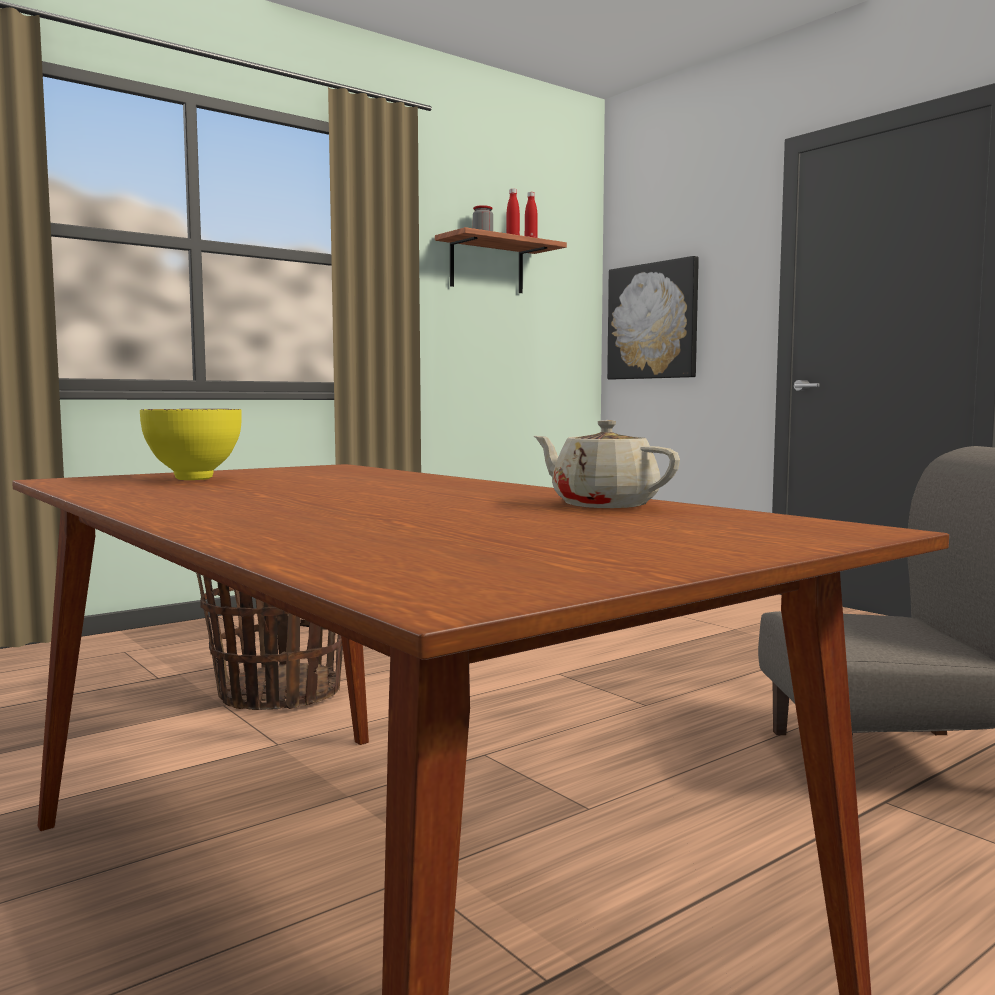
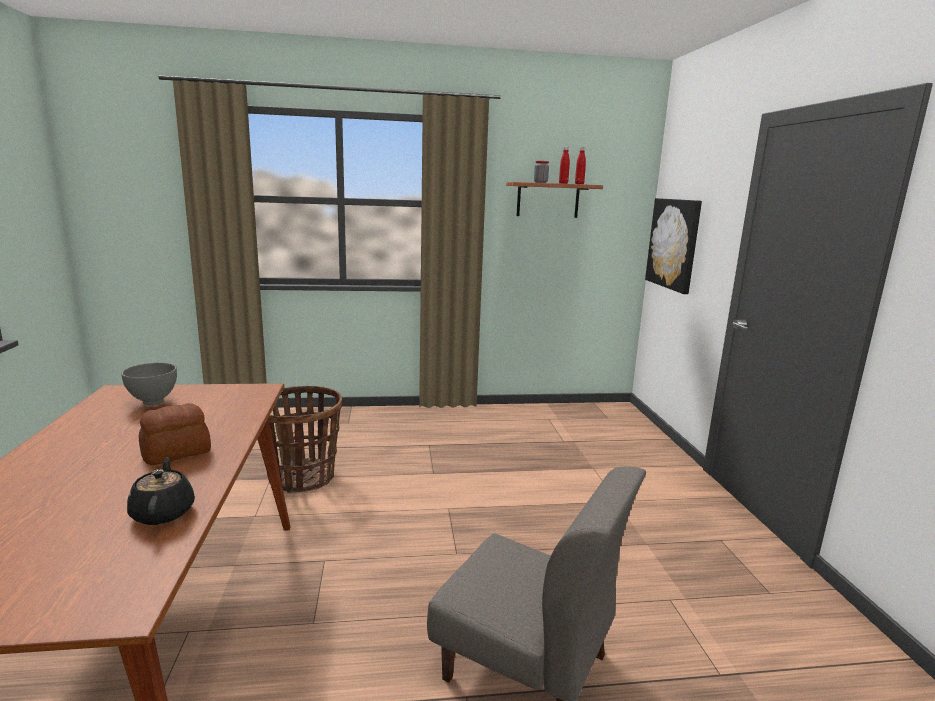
camera: 30 degrees right, 10 degrees up
yellow bowl [140,409,242,480] -> grey bowl [121,363,177,406]
beige teapot [534,420,680,508] -> black teapot [127,457,195,525]
none -> bread [139,403,211,465]

